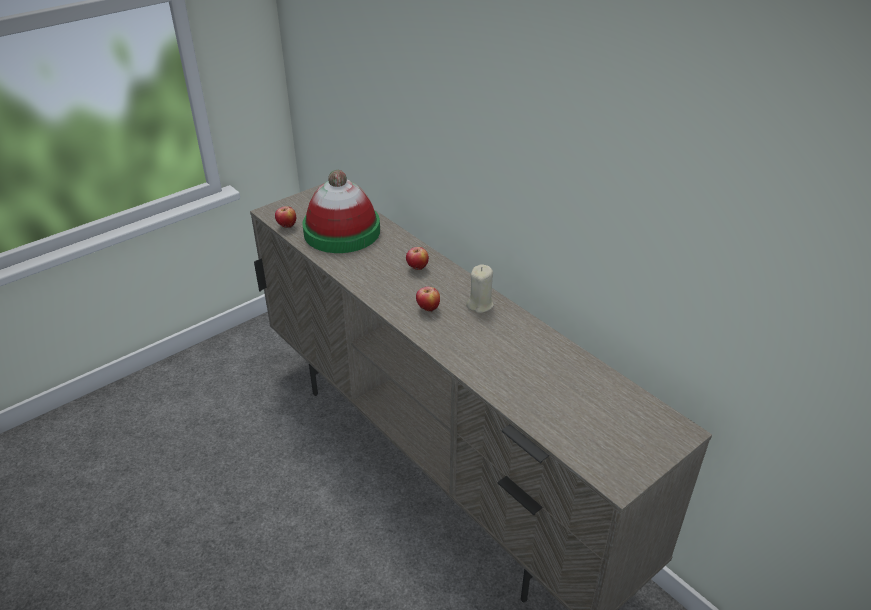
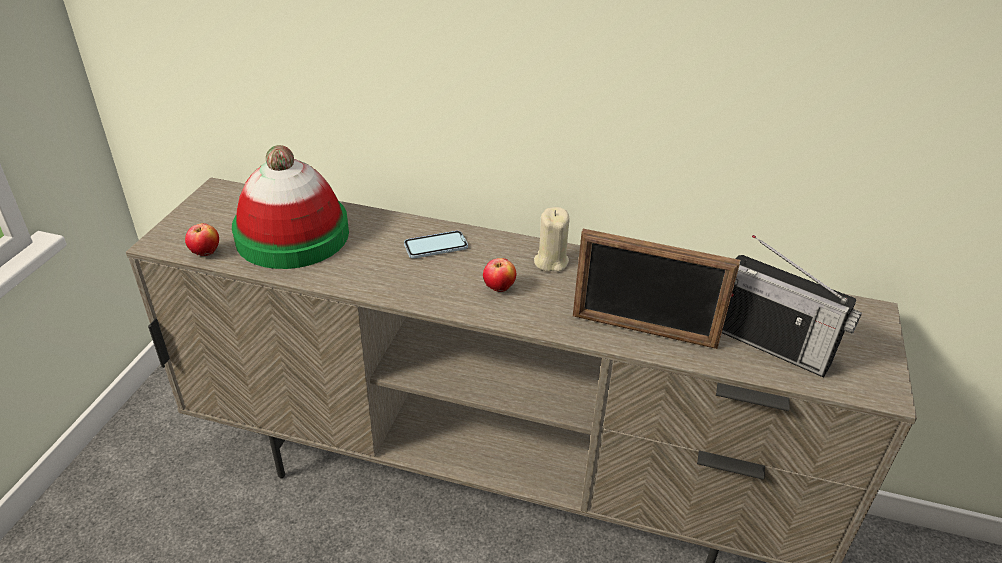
camera: 35 degrees left, 0 degrees up
apple [406,247,429,270] -> phone [404,231,468,259]
none -> picture frame [573,229,740,349]
none -> radio [722,235,862,377]

